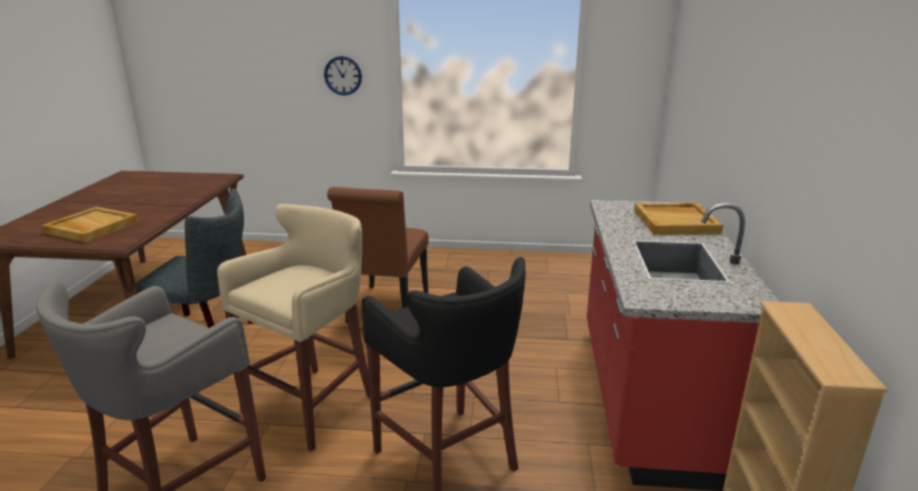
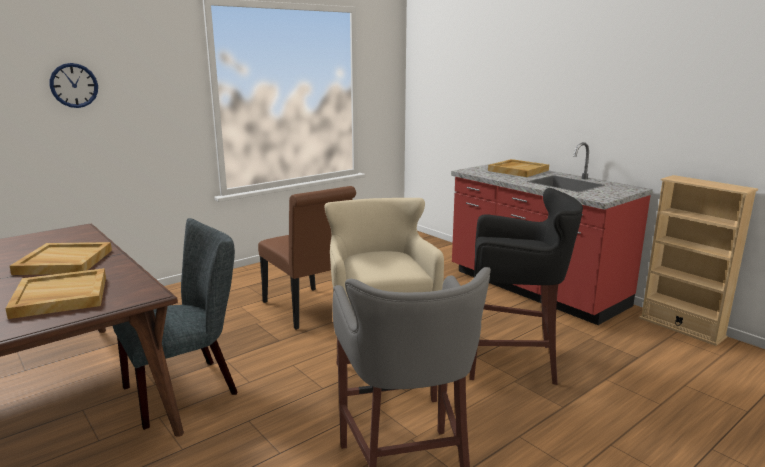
camera: 45 degrees left, 5 degrees down
wall clock [324,56,362,95] -> wall clock moved to [50,63,98,108]
none -> beige tray [10,242,112,275]

